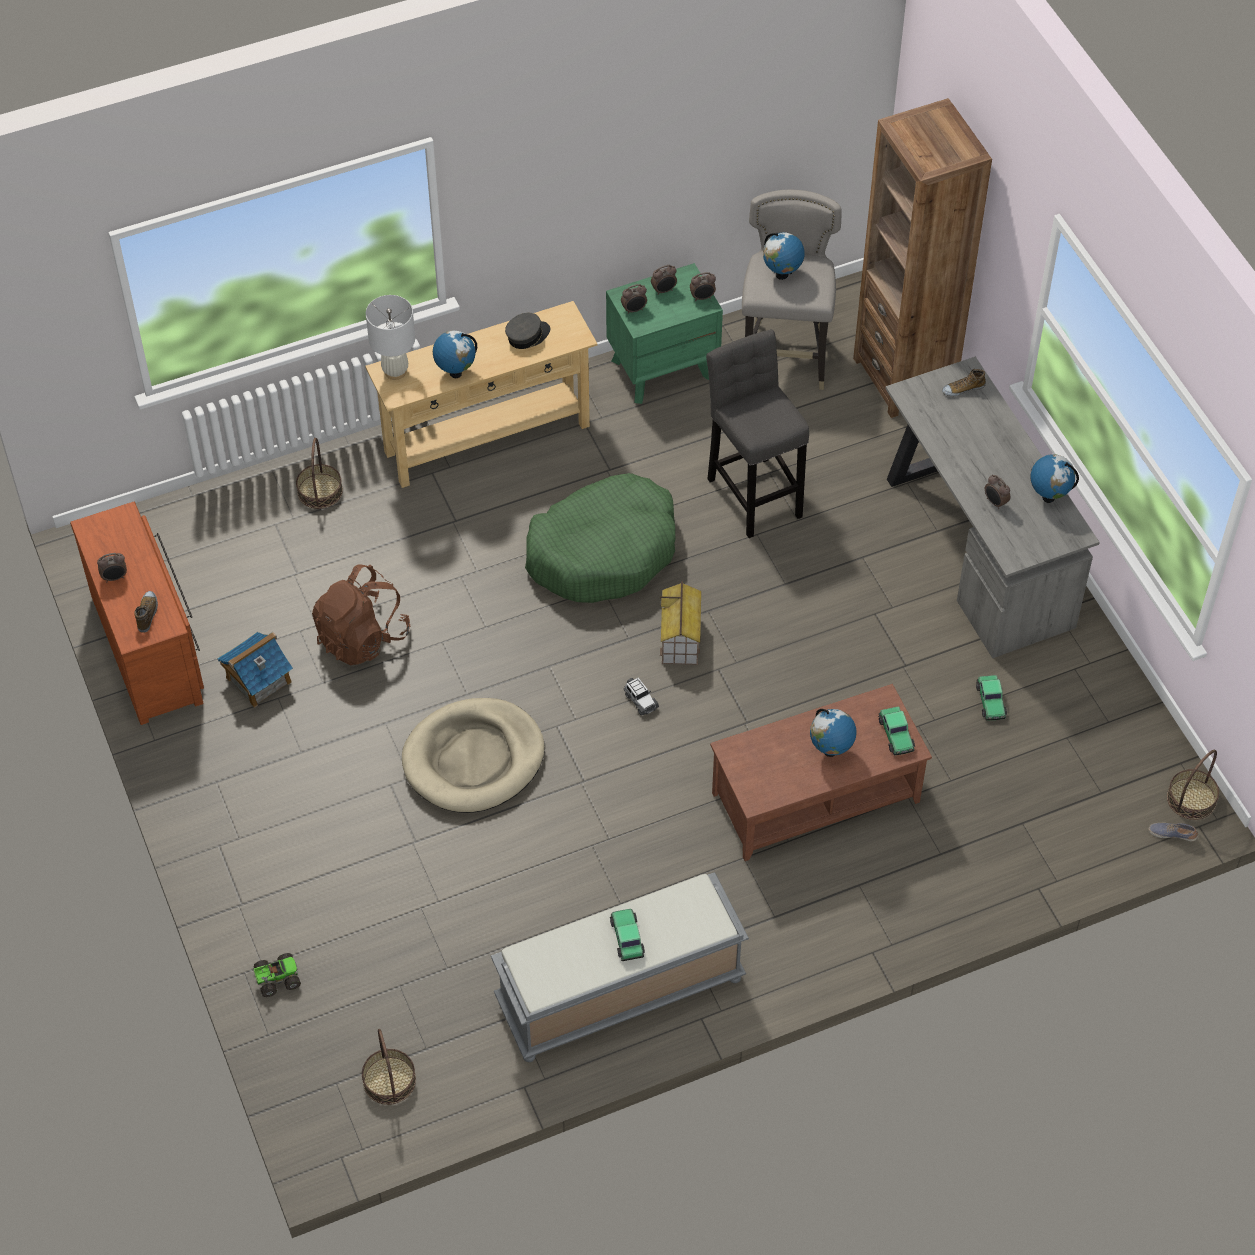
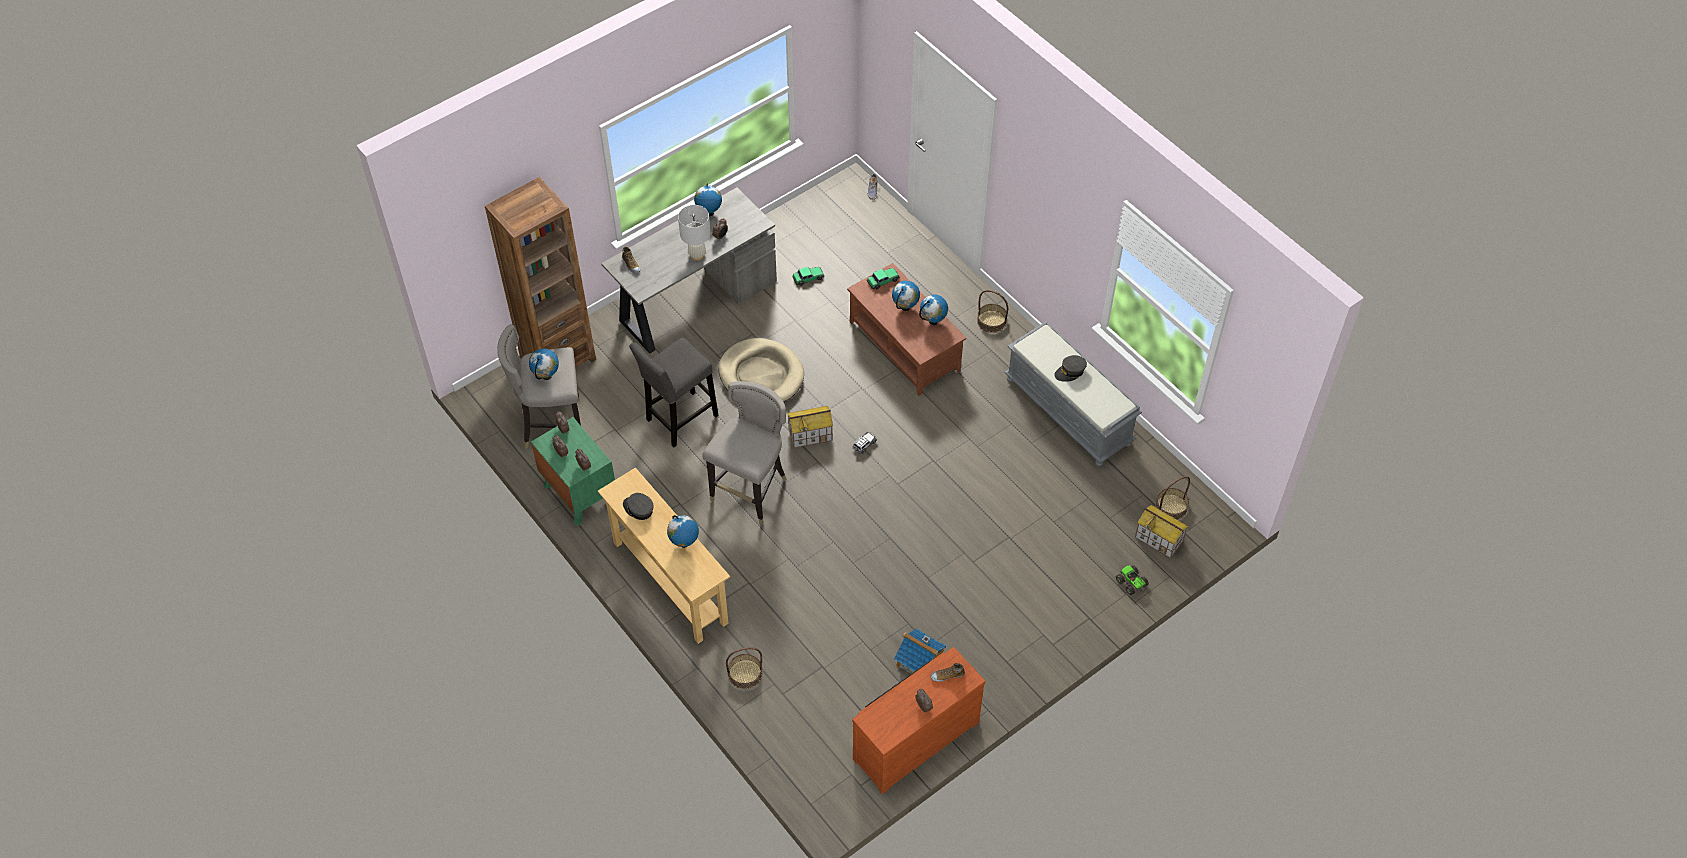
camera: 105 degrees left, 0 degrees up
brown backpack [312,564,410,665] -> none
white table lamp [366,295,415,380] -> white table lamp moved to [678,205,711,261]
beige dog bed [402,698,545,813] -> beige dog bed moved to [718,338,804,402]
green dog bed [525,473,675,603] -> grey stool [702,381,787,525]
toy car [610,909,645,961] -> grey cap [1054,355,1087,382]
basket [1167,750,1219,820] -> basket moved to [977,290,1008,333]
none -> globe [919,295,948,325]
none -> toy house [1135,505,1188,558]

